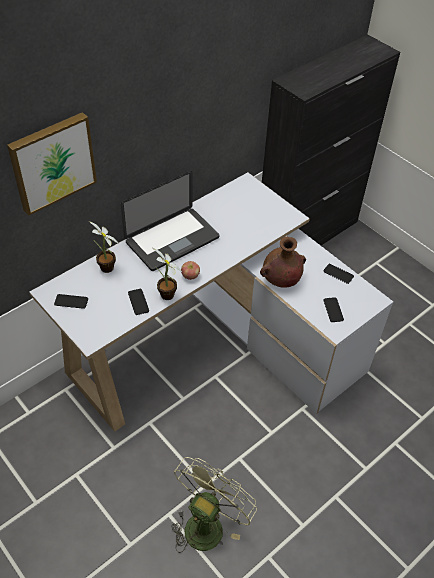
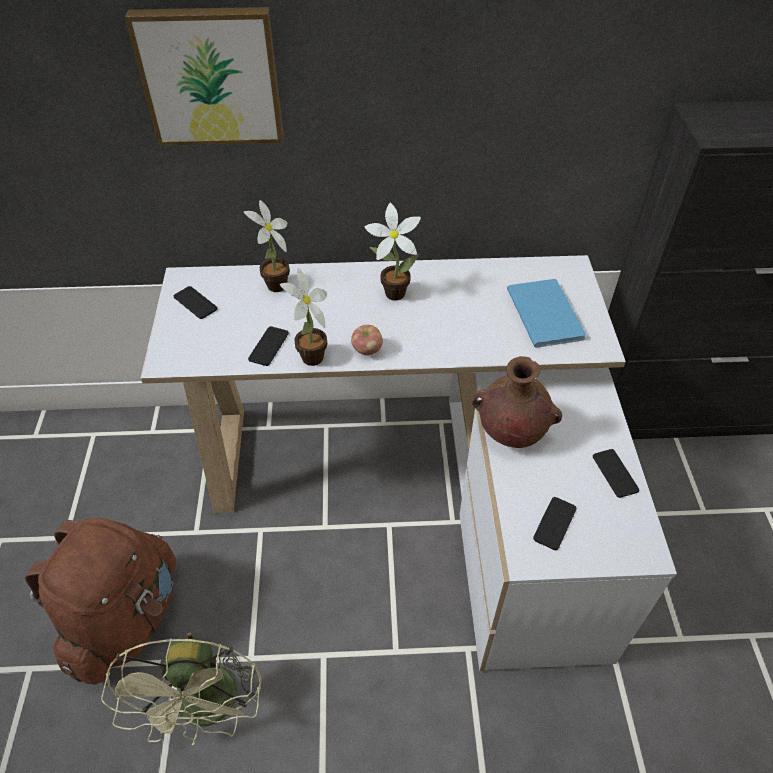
camera: 40 degrees right, 0 degrees up
laptop [121,171,219,271] -> potted plant [365,203,421,301]
green fan [171,457,257,553] -> green fan turned 105 degrees clockwise [101,632,262,745]
none -> brown backpack [25,518,176,685]
none -> blue book [507,279,586,348]

